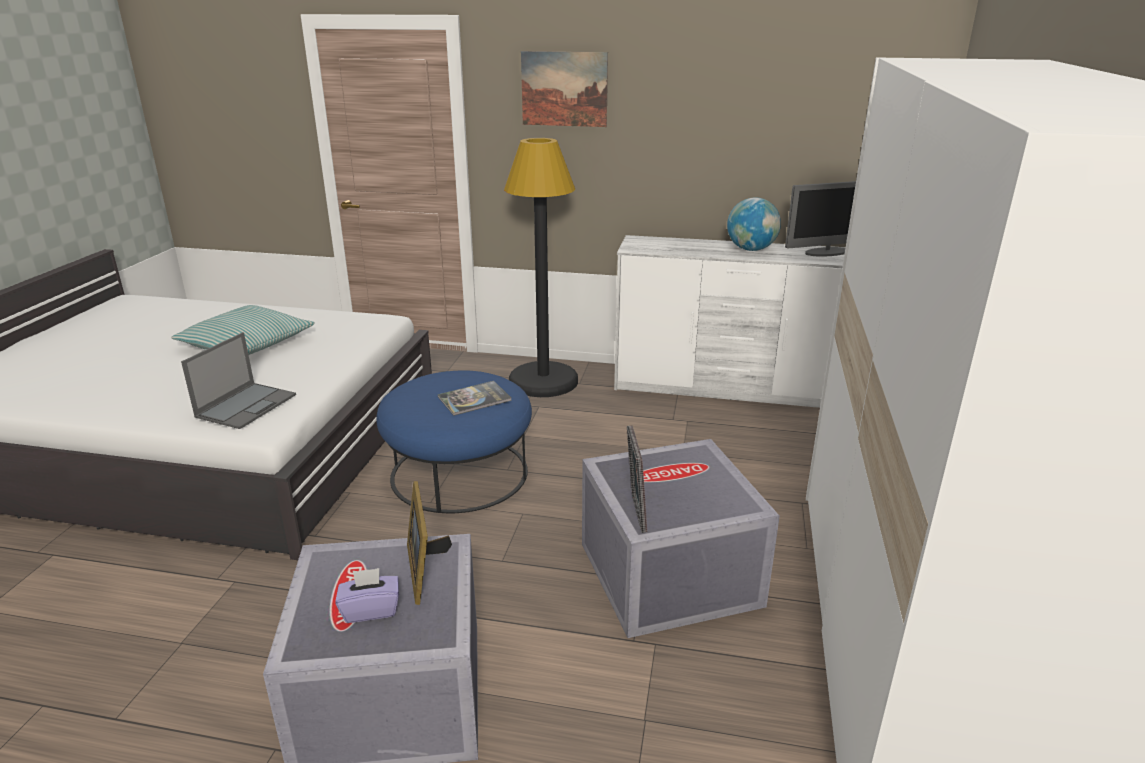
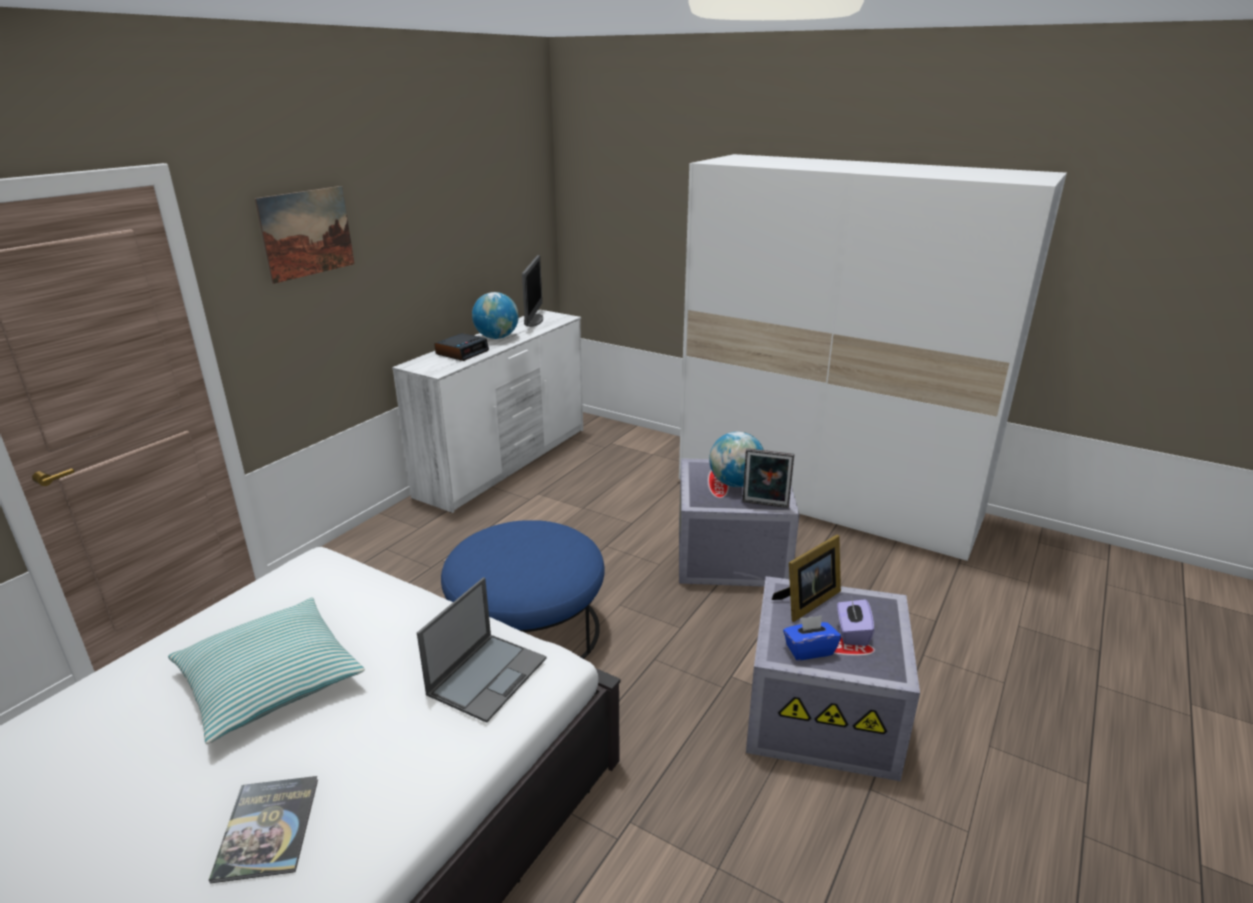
camera: 70 degrees left, 0 degrees up
laptop [181,332,296,429] -> laptop turned 75 degrees clockwise [417,577,546,723]
picture frame [407,481,452,605] -> picture frame turned 45 degrees counterclockwise [772,535,841,622]
book [438,381,512,416] -> book moved to [209,776,318,883]
black floor lamp [504,138,578,397] -> none
none -> alarm clock [434,333,489,361]
none -> globe [709,432,764,487]
none -> blue tissue box [783,615,841,660]

